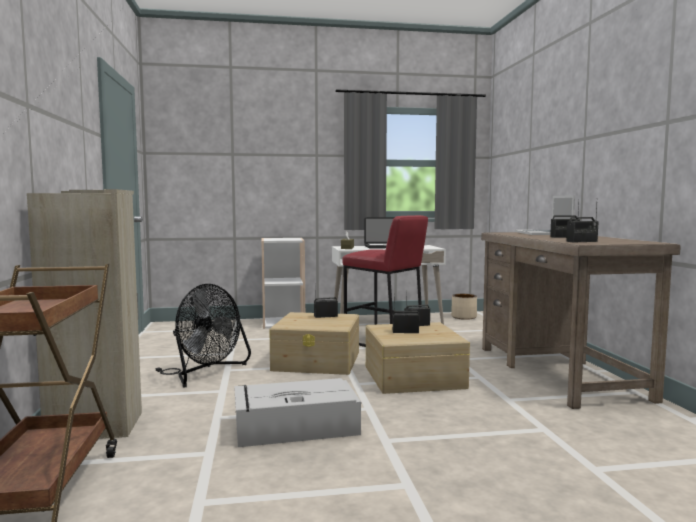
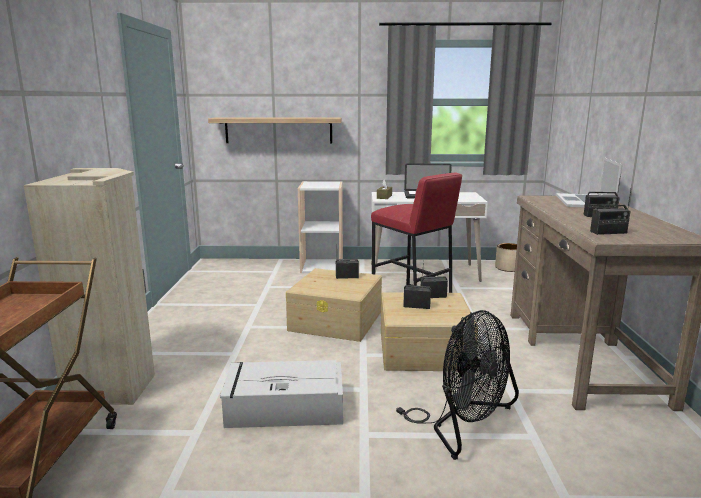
camera: 10 degrees right, 10 degrees up
black fan [156,284,251,388] -> black fan moved to [396,310,519,460]
none -> shelf [208,117,342,143]

